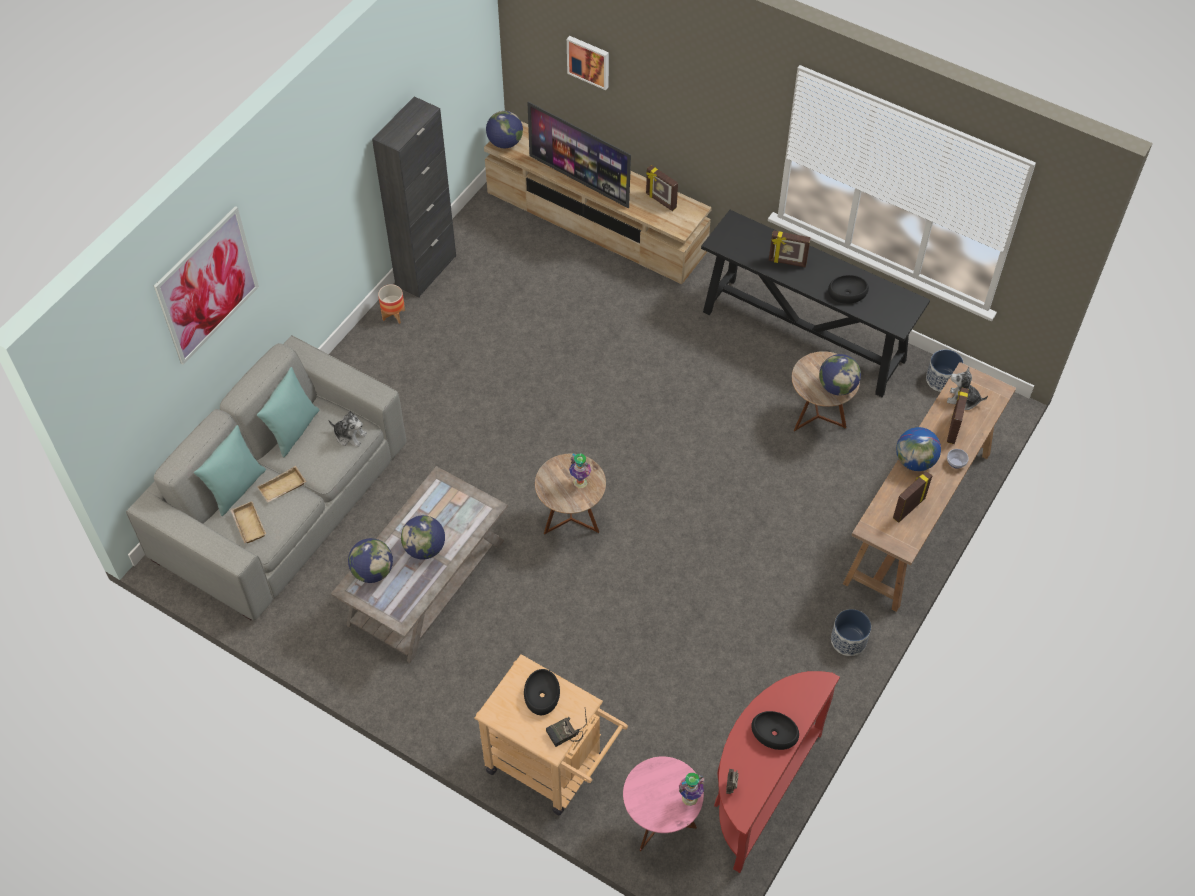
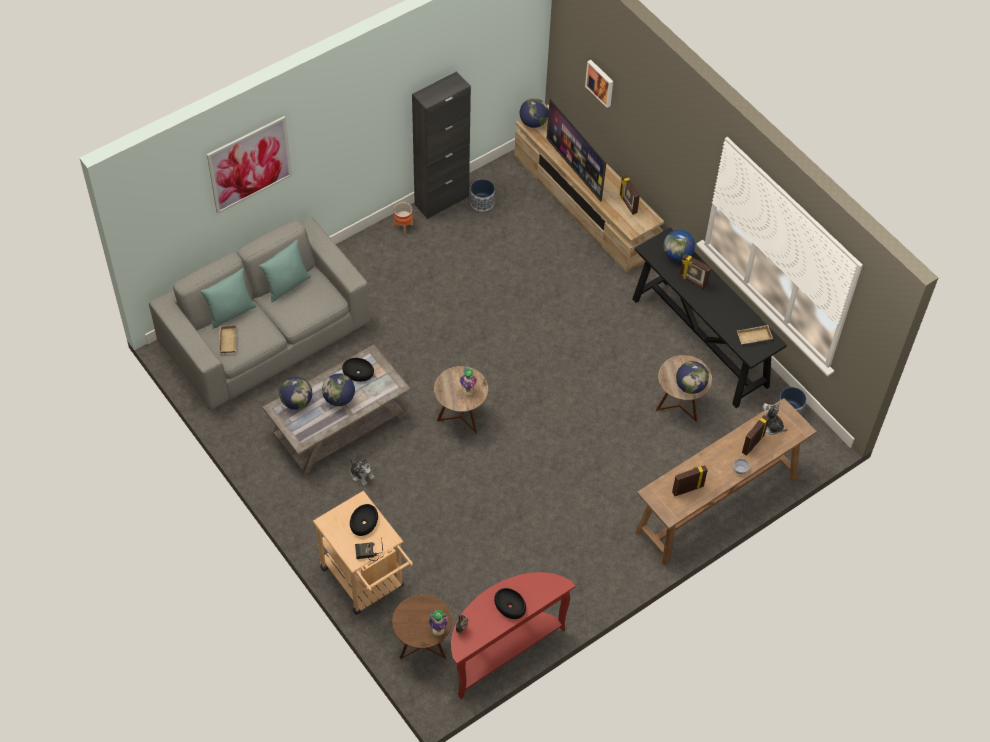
camera: 20 degrees right, 0 degrees up
beige tray [257,466,306,503] -> beige tray moved to [737,325,773,344]
plush toy [328,411,367,447] -> plush toy moved to [350,459,375,486]
pink side table [623,756,704,851] -> brown side table [392,594,452,659]
black bowl [828,275,869,304] -> black bowl moved to [342,358,374,382]
planter [831,609,871,656] -> planter moved to [470,179,495,212]
globe [896,427,941,471] -> globe moved to [663,230,695,261]

